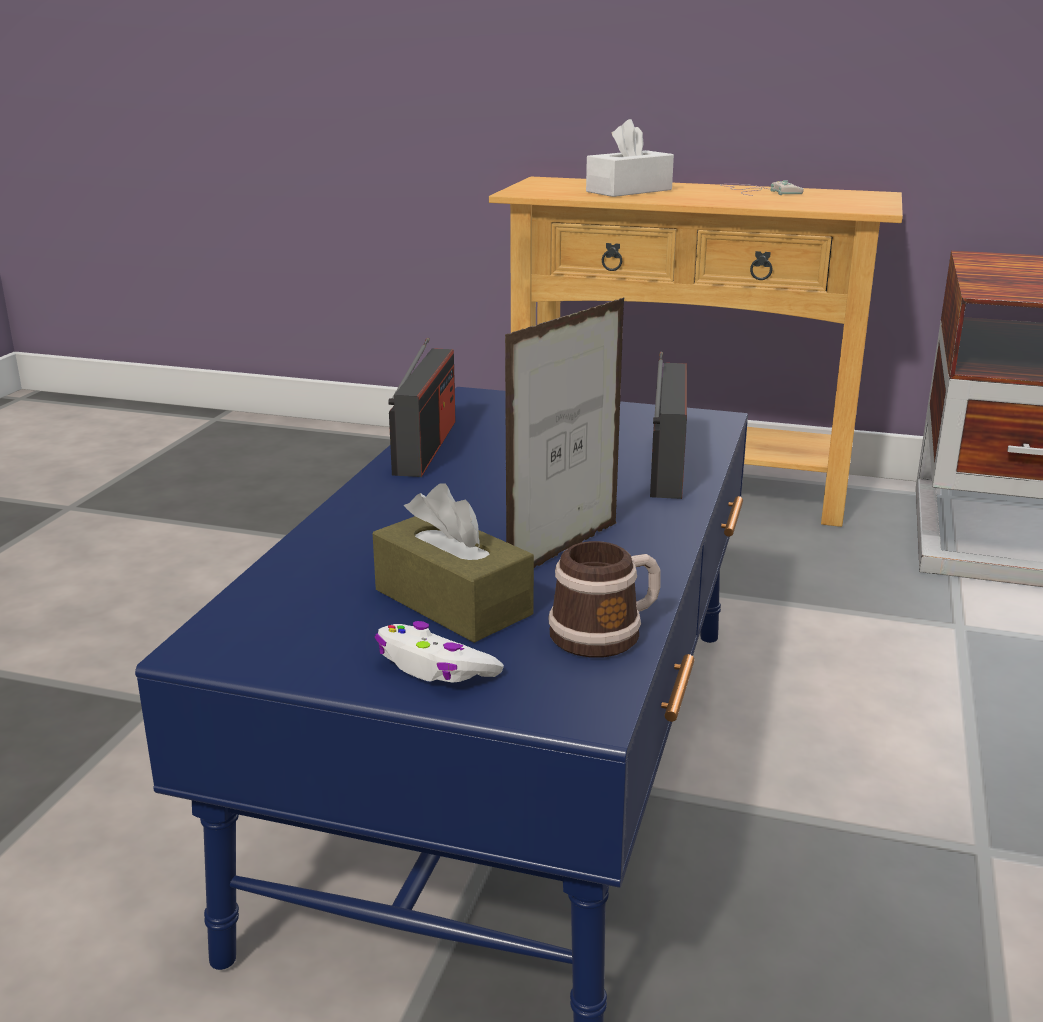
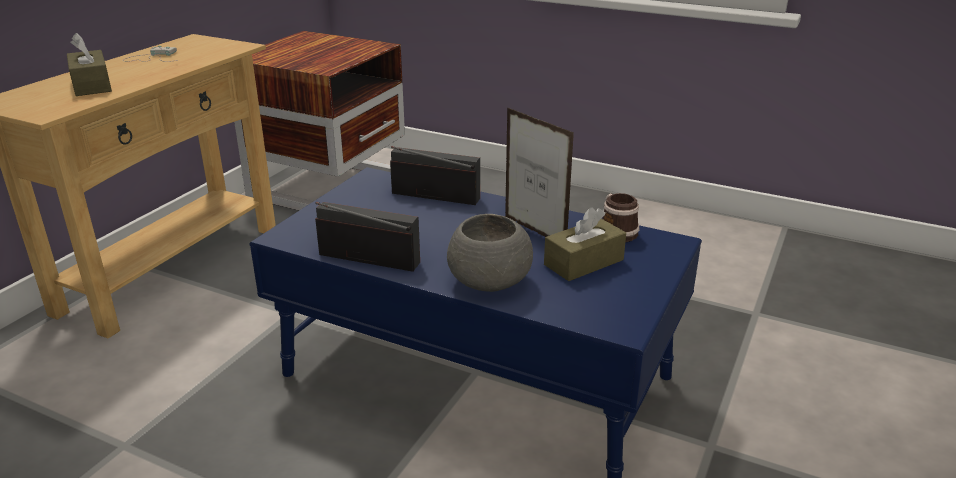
camera: 80 degrees left, 5 degrees up
white game controller [375,621,504,683] -> none
white tissue box [586,119,674,197] -> brown tissue box [67,33,112,96]
none -> grey bowl [447,214,533,292]

